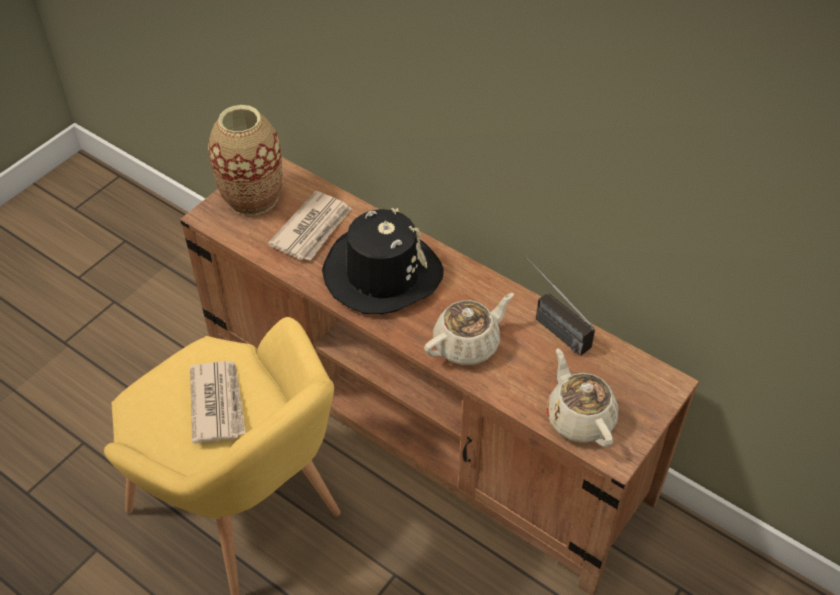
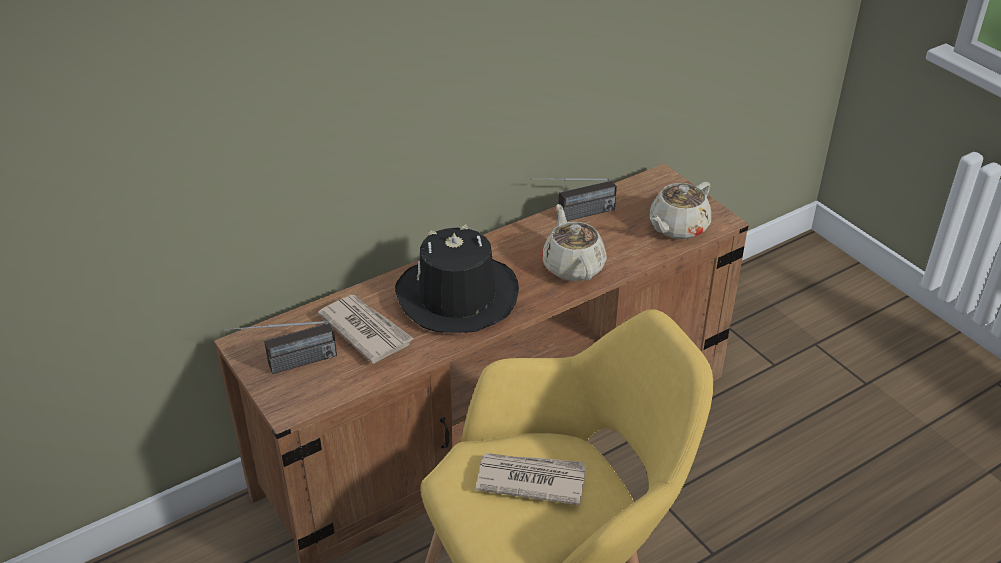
camera: 70 degrees left, 10 degrees down
vase [208,105,283,215] -> radio [223,321,337,374]
beige teapot [546,348,618,447] -> beige teapot turned 45 degrees counterclockwise [650,182,711,239]

